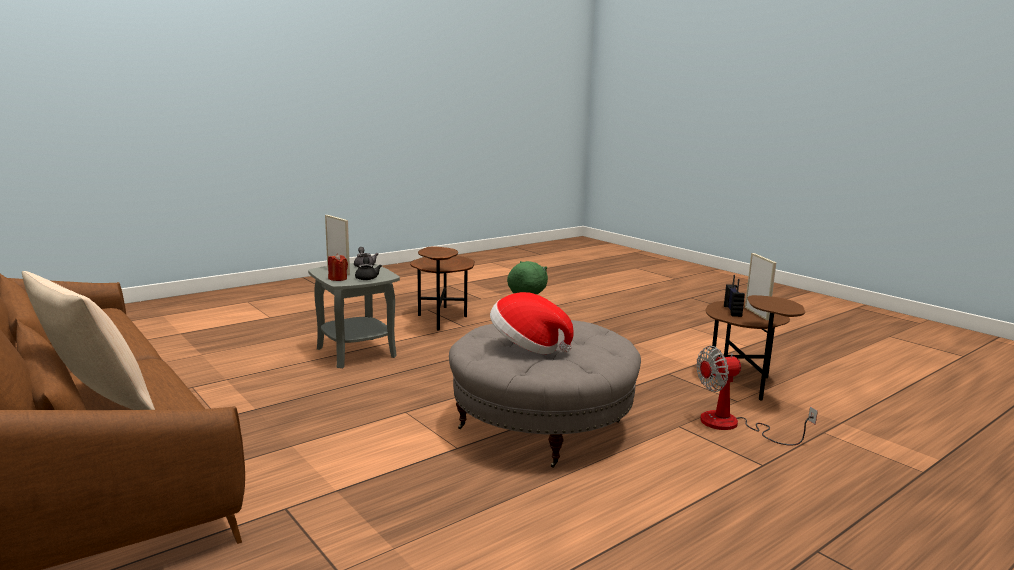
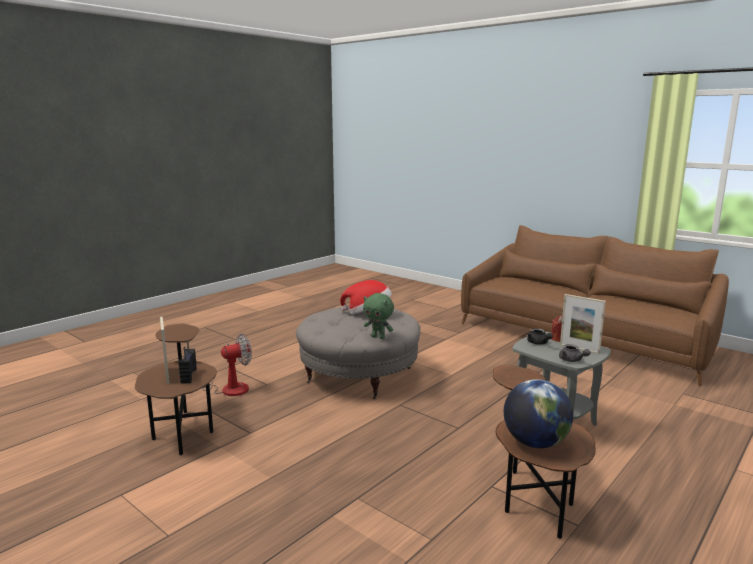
camera: 170 degrees right, 0 degrees up
beige pillow [22,271,155,410] -> none
none -> globe [504,379,573,448]

